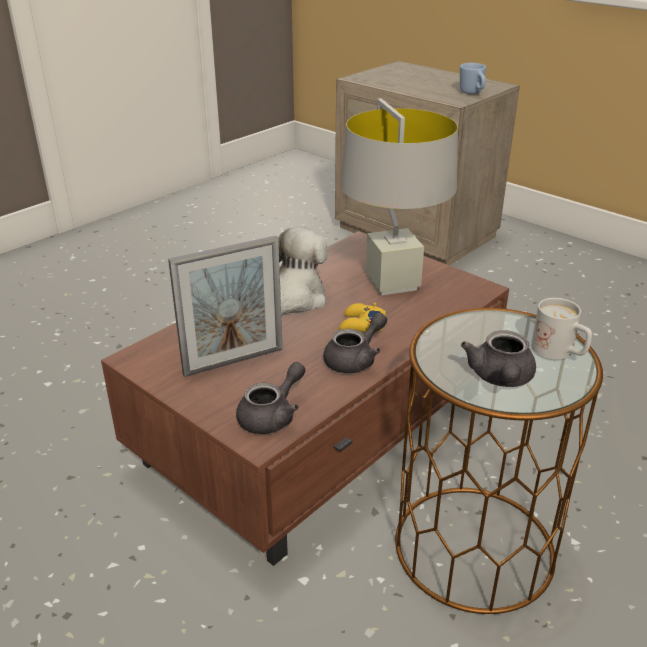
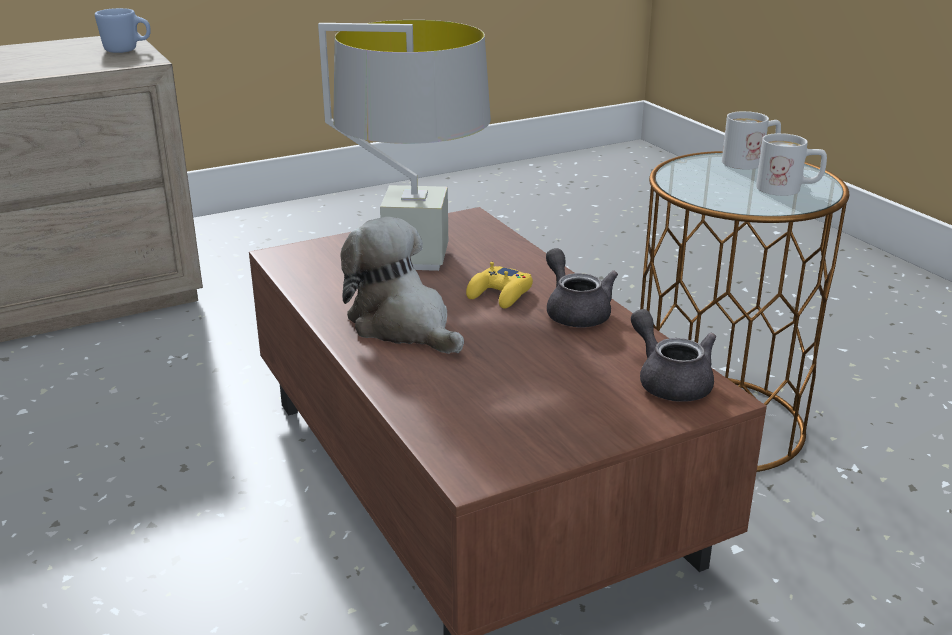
camera: 70 degrees left, 5 degrees down
picture frame [168,236,282,377] -> none
grey teapot [461,331,536,387] -> white mug [756,133,827,196]

